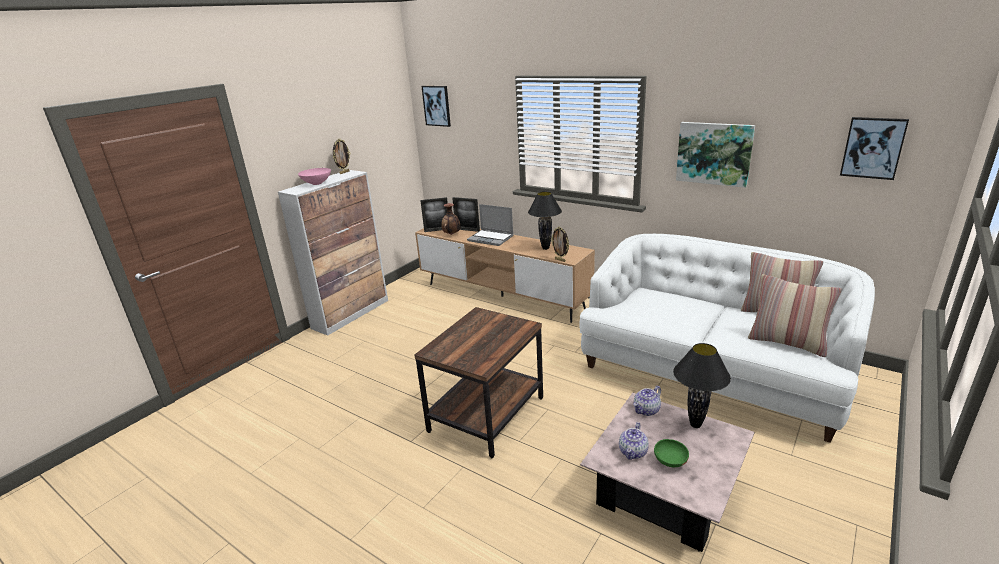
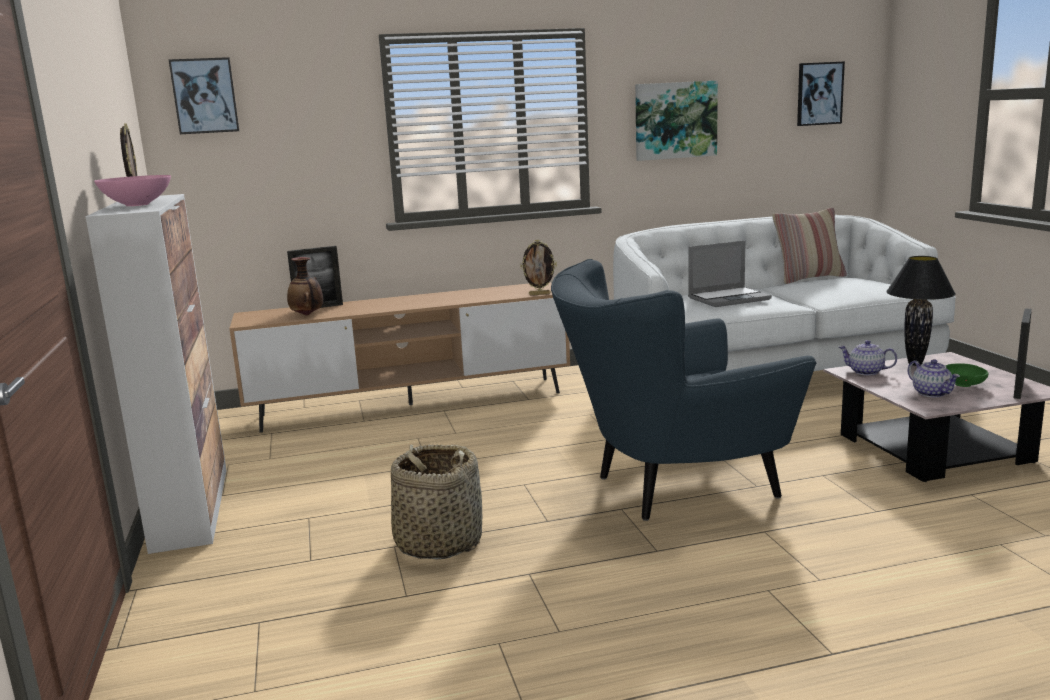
camera: 50 degrees left, 10 degrees down
brown side table [415,307,543,458] -> blue armchair [551,259,817,521]
picture frame [420,197,448,232] -> picture frame moved to [1013,308,1032,399]
laptop [467,204,514,246] -> laptop moved to [688,240,772,307]
black table lamp [528,191,562,250] -> none
teapot [634,386,661,416] -> teapot turned 120 degrees clockwise [839,340,897,375]
pillow [748,274,842,357] -> none
none -> basket [391,444,482,560]

